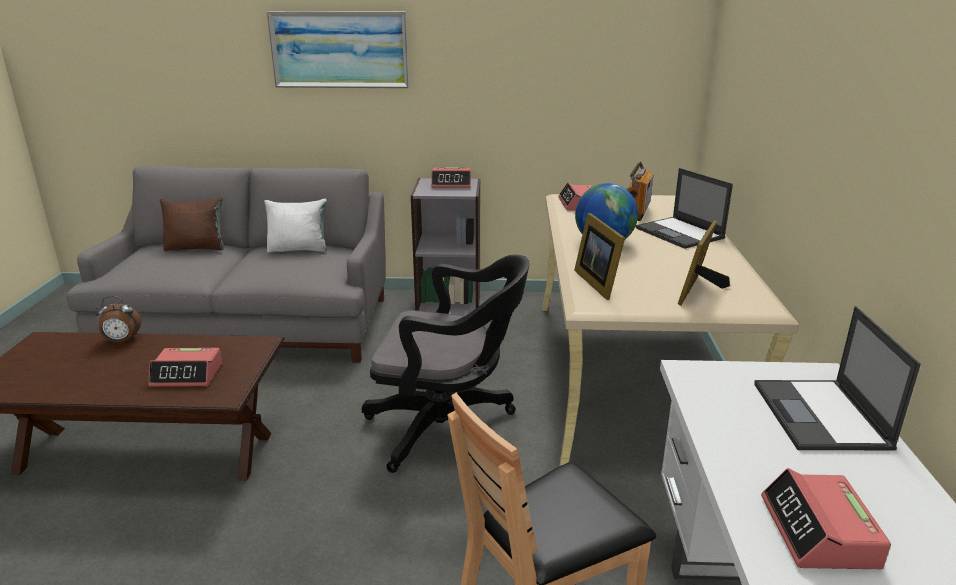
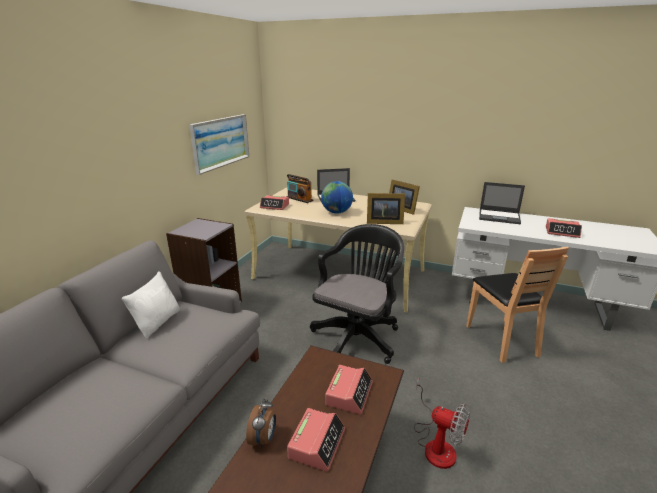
camera: 70 degrees left, 0 degrees up
brown pillow [160,197,224,251] -> none
picture [267,11,409,88] -> picture moved to [189,114,249,175]
alarm clock [431,168,471,188] -> alarm clock moved to [287,408,345,472]
none -> fan [414,379,470,469]

